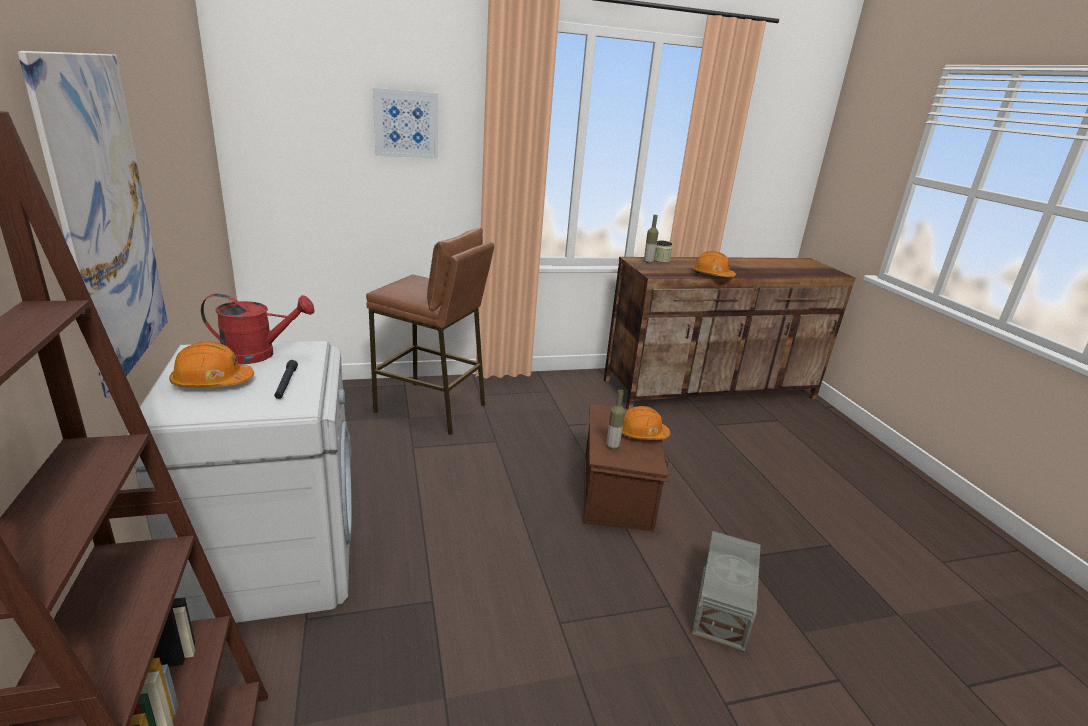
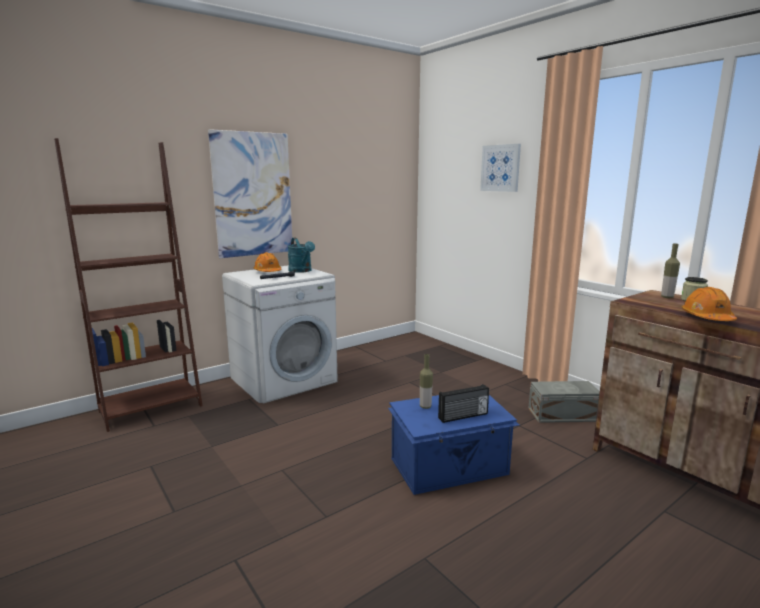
camera: 70 degrees right, 10 degrees down
red watering can [201,294,314,364] -> turquoise watering can [288,238,315,273]
brown stool [366,228,494,435] -> none
brown storage box [584,404,670,531] -> blue storage box [388,395,519,495]
orange hard hat [622,406,670,440] -> radio [438,384,489,423]
grey storage box [692,531,760,651] -> grey storage box moved to [528,381,600,423]

